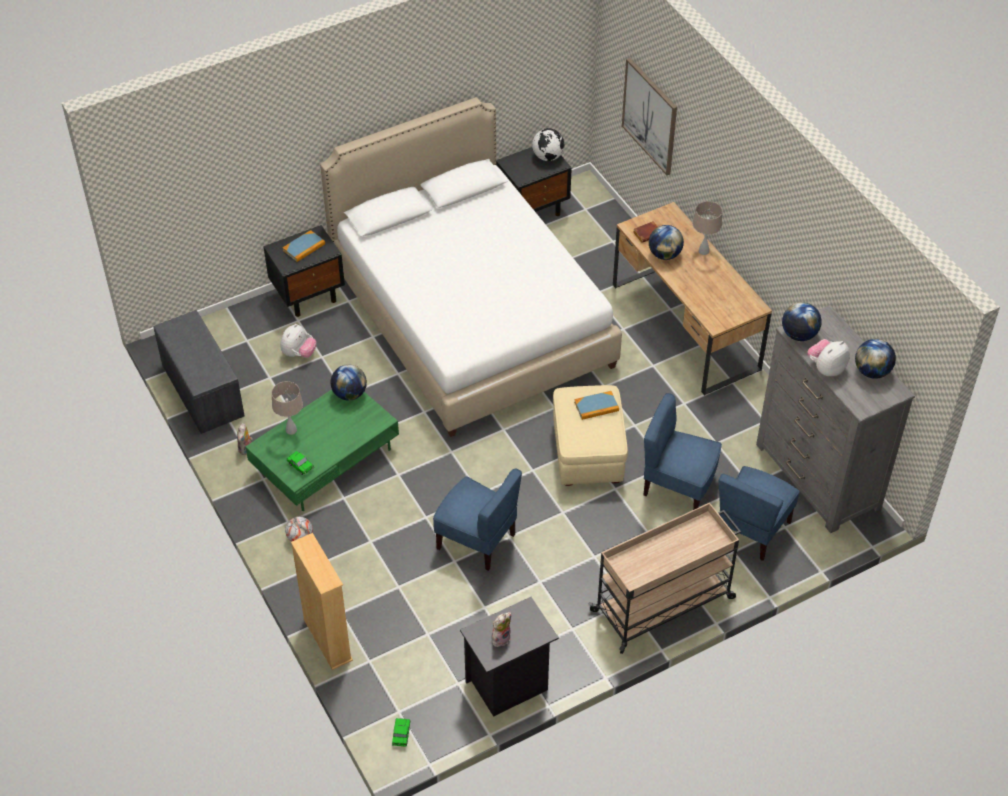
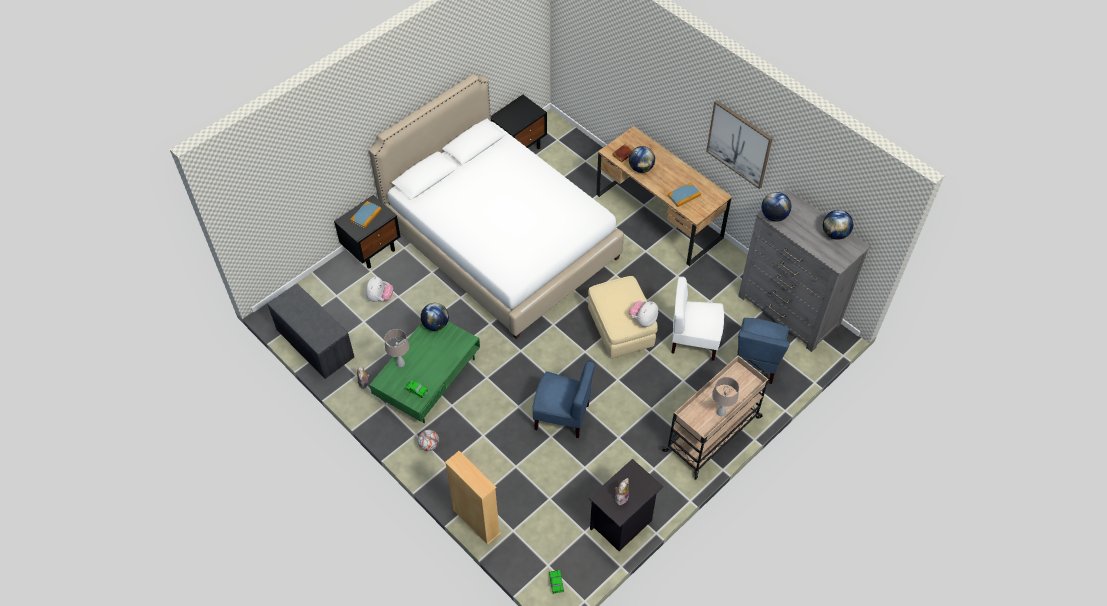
camera: 15 degrees left, 5 degrees up
globe [532,128,564,161] -> none
book [574,391,619,420] -> book moved to [668,182,701,207]
picture [622,58,677,175] -> picture moved to [706,100,773,189]
blue chair [644,393,722,510] -> white chair [672,276,724,361]
beige table lamp [693,201,722,255] -> beige table lamp moved to [712,377,739,416]
plush toy [807,339,850,376] -> plush toy moved to [629,301,658,327]

